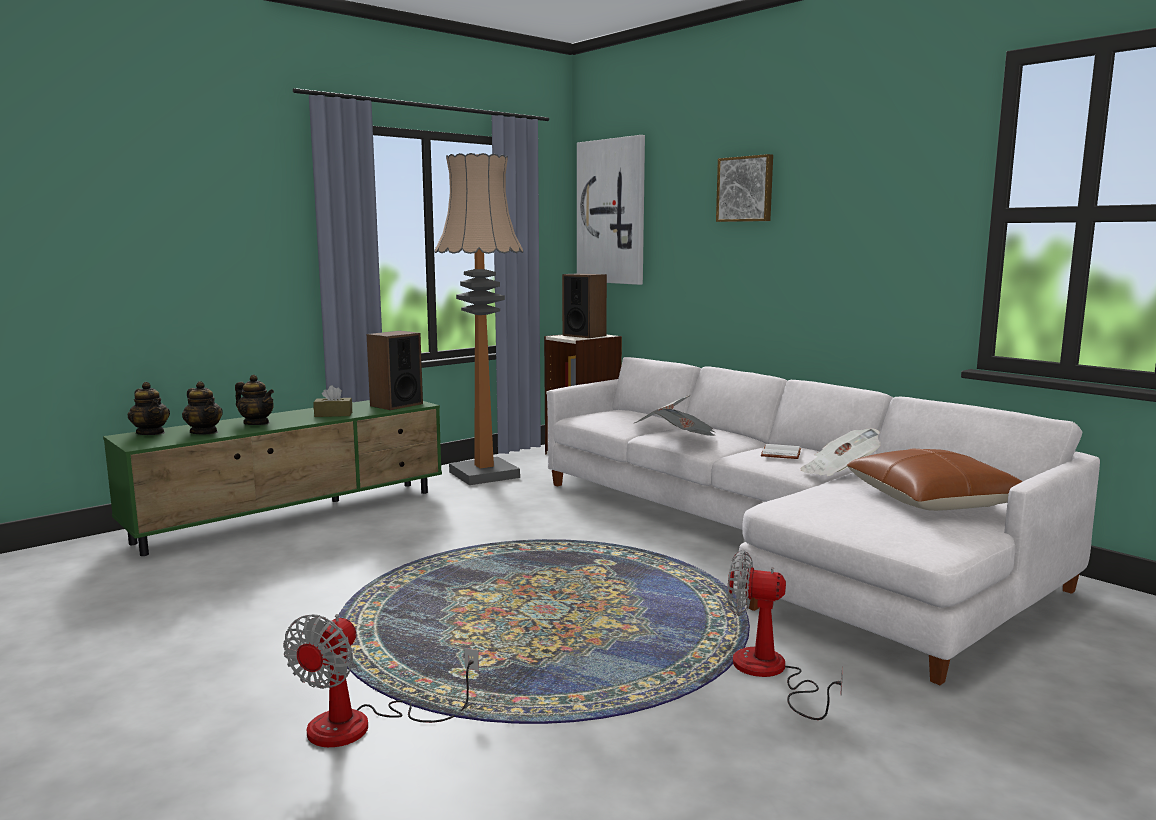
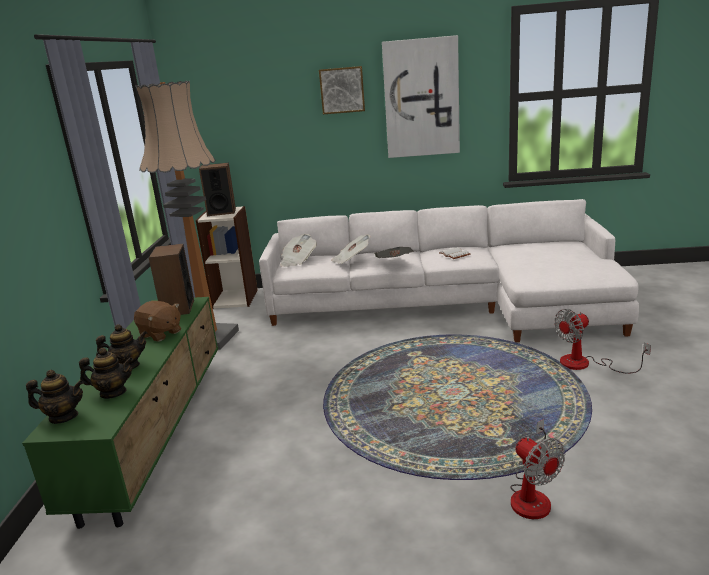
camera: 45 degrees left, 10 degrees up
brown tissue box [313,385,352,417] -> brown plush toy [134,301,181,342]
picture [577,135,645,285] -> picture moved to [382,35,460,158]
newspaper [801,428,881,476] -> newspaper moved to [280,234,317,267]
brown pillow [847,449,1023,511] -> none

